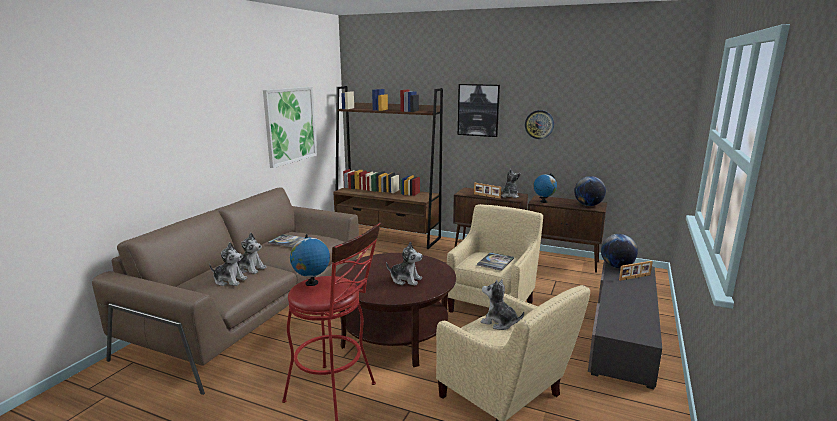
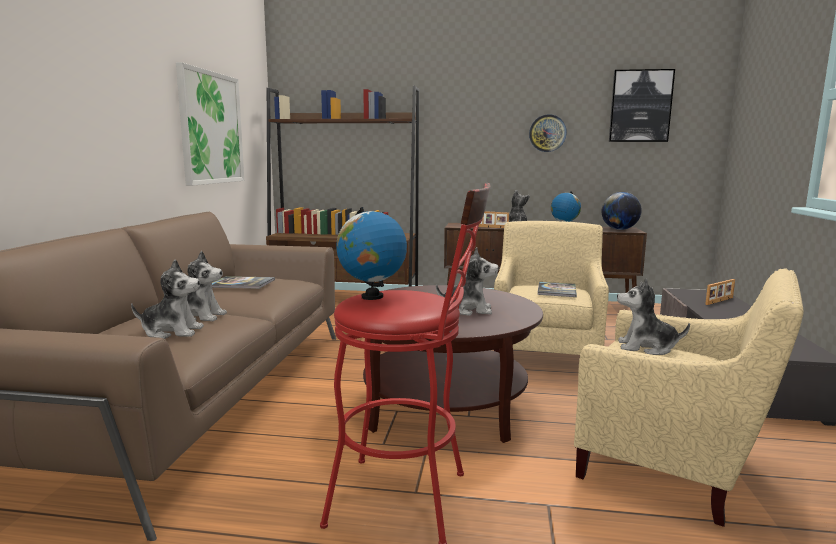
camera: 15 degrees left, 5 degrees down
picture [458,84,500,137] -> picture moved to [609,69,675,142]
globe [601,234,638,268] -> none

